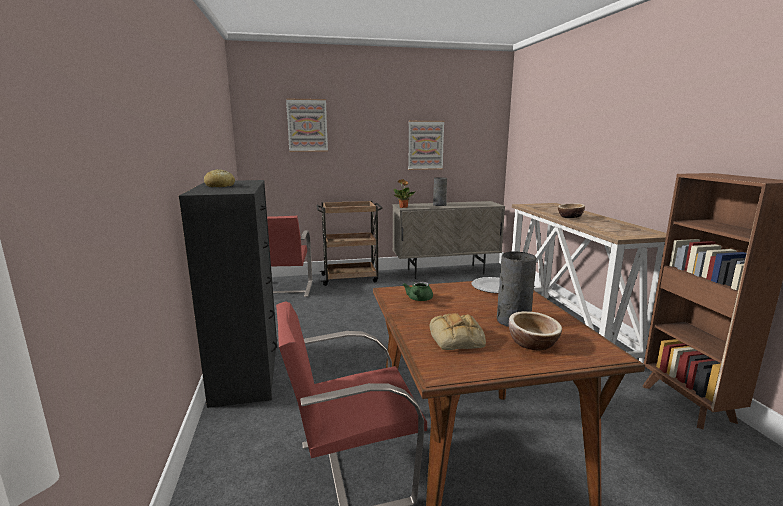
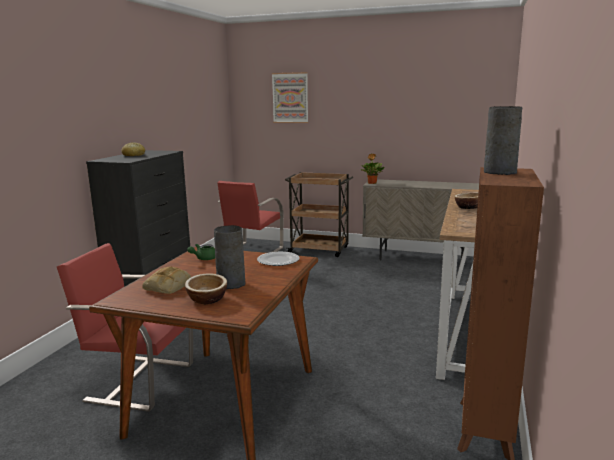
camera: 30 degrees right, 0 degrees up
picture [408,121,444,170] -> none
grey vase [433,177,447,206] -> grey vase moved to [484,106,522,175]

